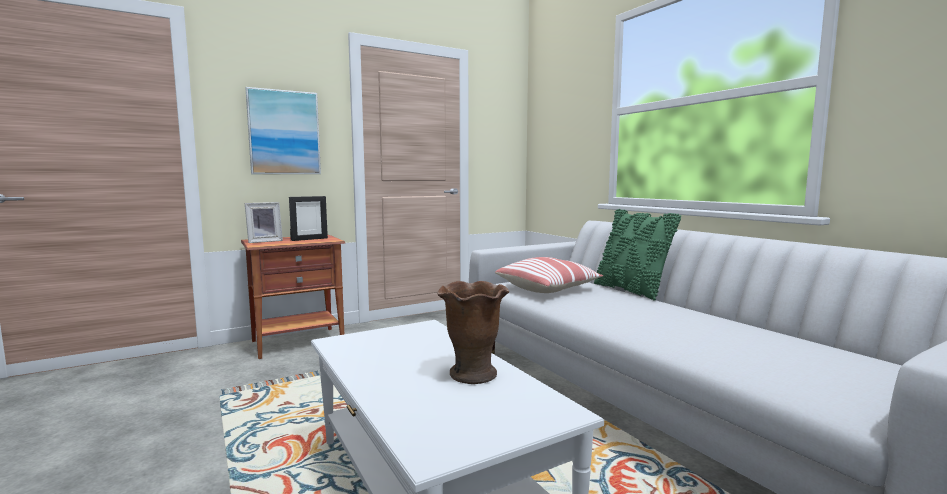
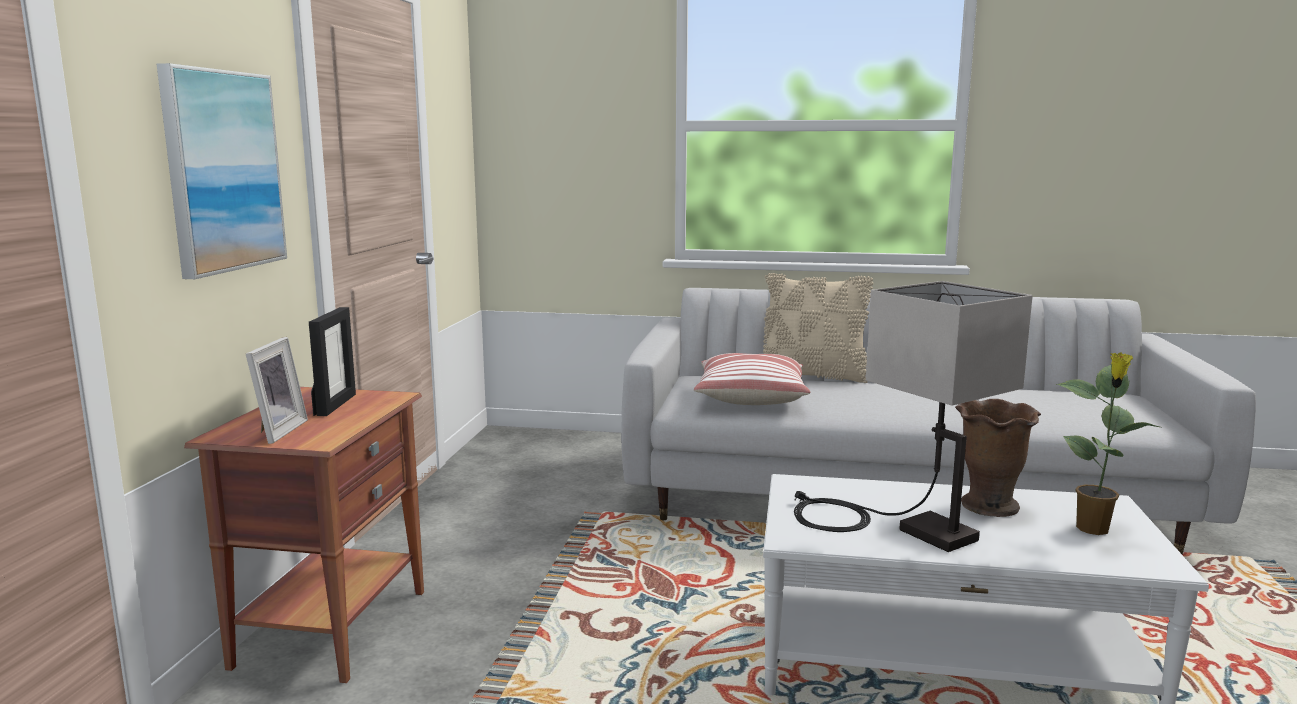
camera: 50 degrees left, 5 degrees up
green pillow [594,209,681,301] -> beige pillow [763,273,873,383]
none -> table lamp [794,281,1033,552]
none -> potted plant [1057,353,1160,535]

